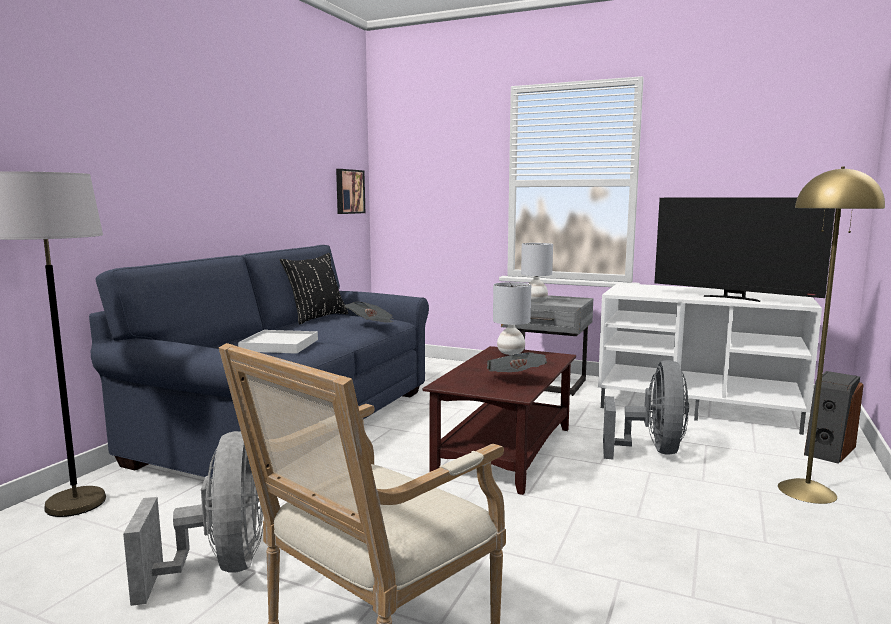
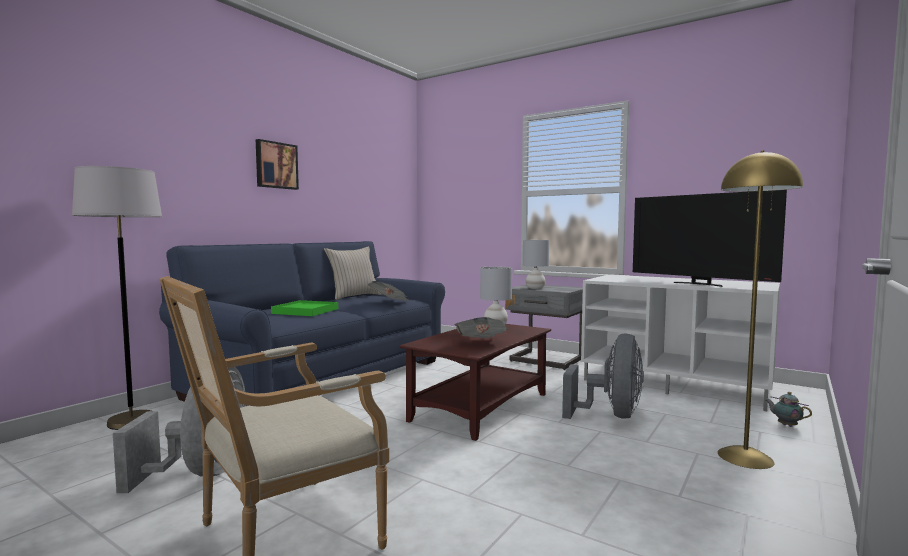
camera: 10 degrees right, 5 degrees down
white tray [238,330,318,354] -> green tray [271,300,338,316]
black pillow [280,253,349,325] -> beige pillow [324,246,381,300]
picture [336,169,365,214] -> picture moved to [256,139,299,190]
speaker [804,371,863,464] -> teapot [766,392,812,427]

